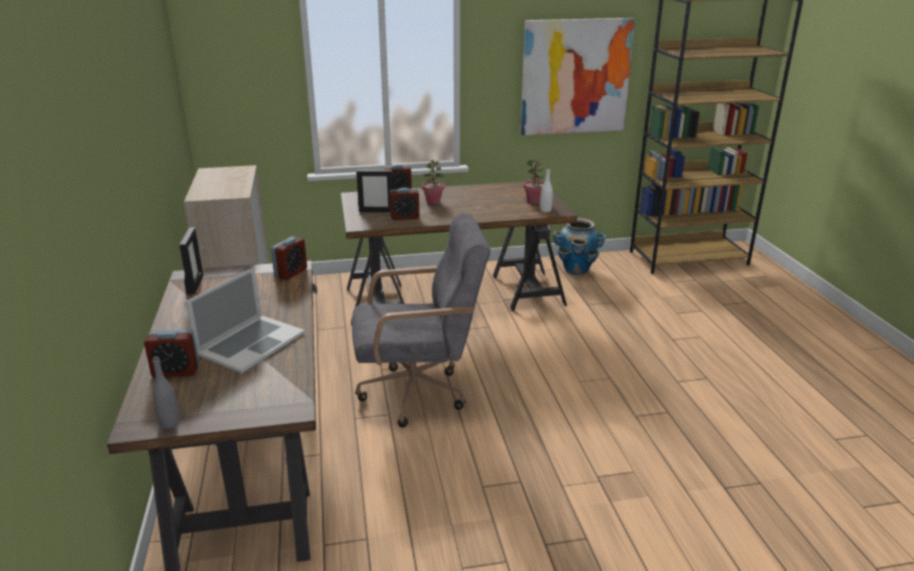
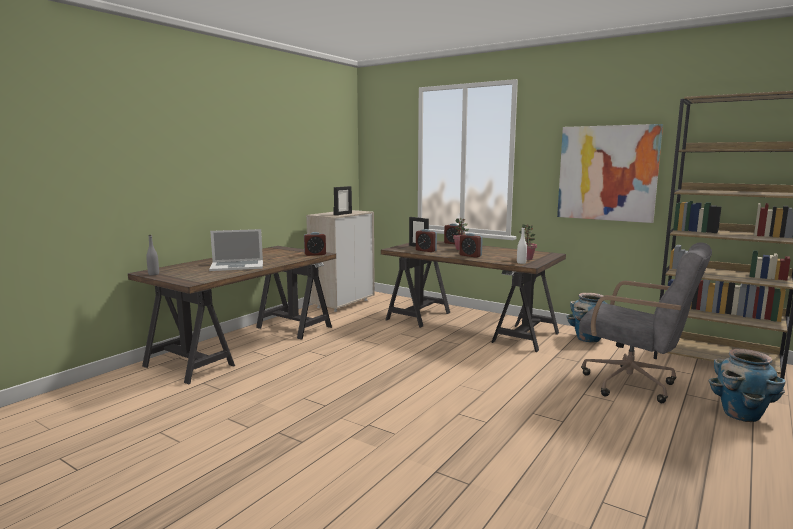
camera: 45 degrees right, 15 degrees down
alarm clock [144,329,199,377] -> alarm clock moved to [460,233,483,258]
picture frame [179,227,203,295] -> picture frame moved to [333,186,352,215]
grey office chair [352,213,491,428] -> grey office chair moved to [579,242,712,403]
none -> planter [709,349,786,422]

